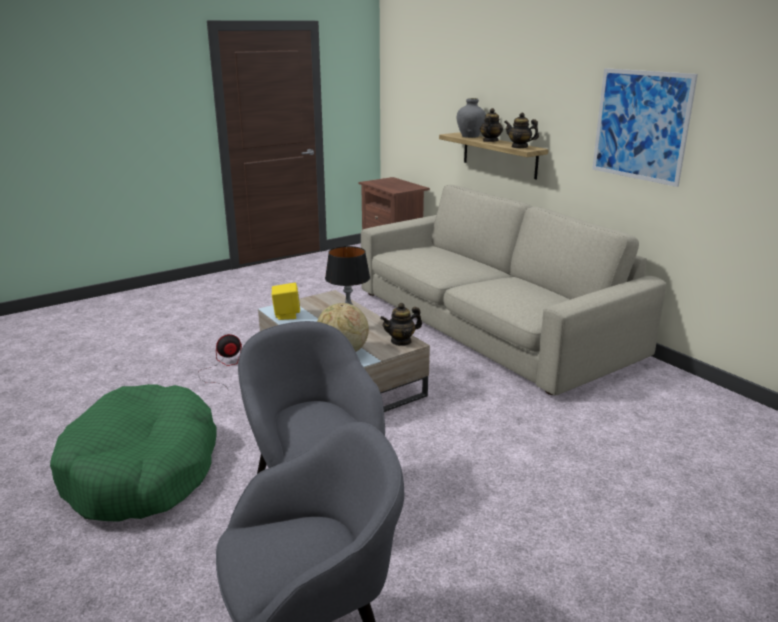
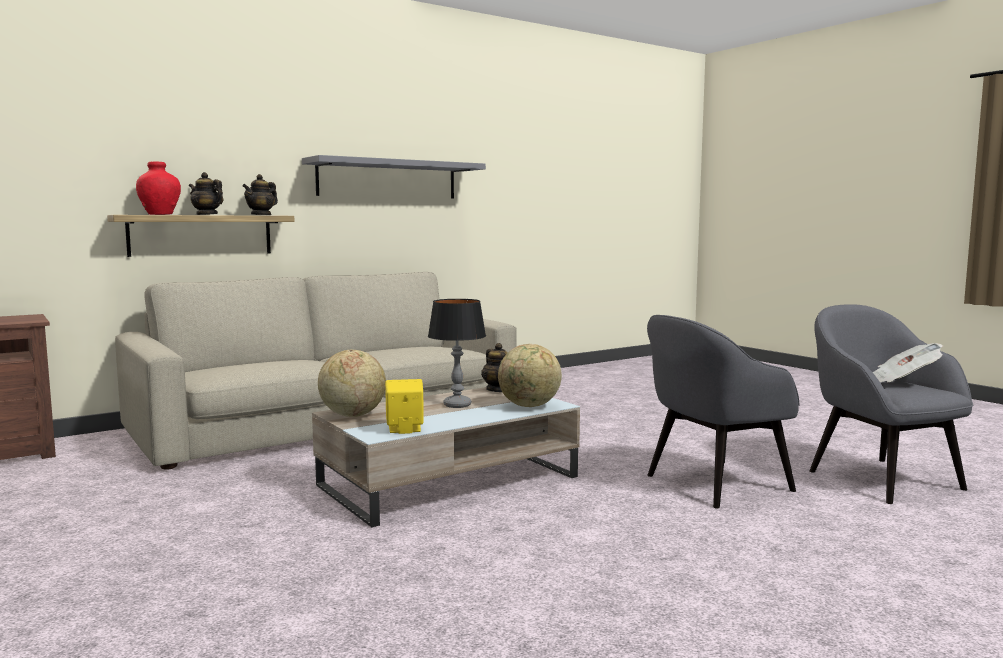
camera: 90 degrees left, 15 degrees down
green dog bed [50,384,216,522] -> none
fan [198,334,242,389] -> none
grey vase [457,98,486,138] -> red vase [136,161,181,215]
picture [592,68,698,187] -> grey shelf [302,155,486,199]
none -> globe [318,350,386,417]
none -> newspaper [873,343,943,382]

